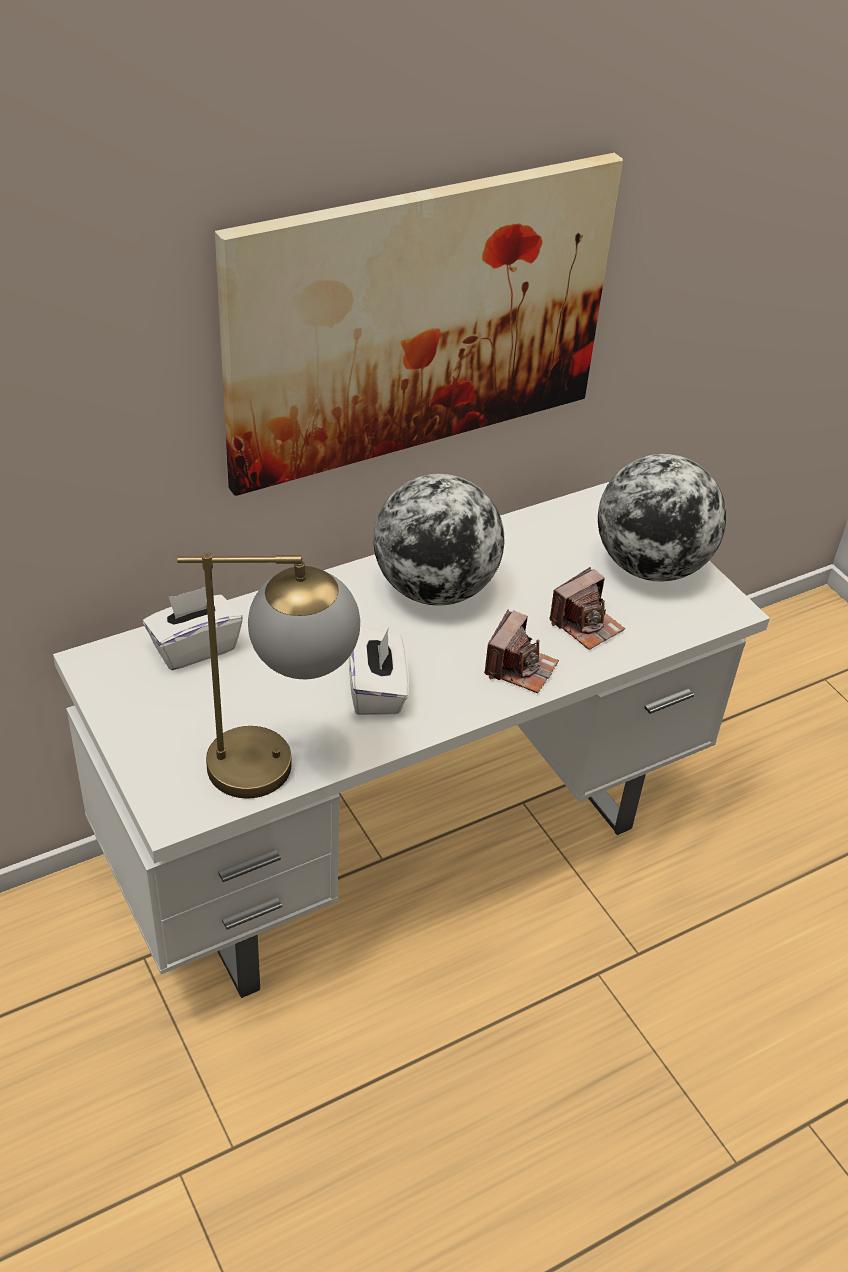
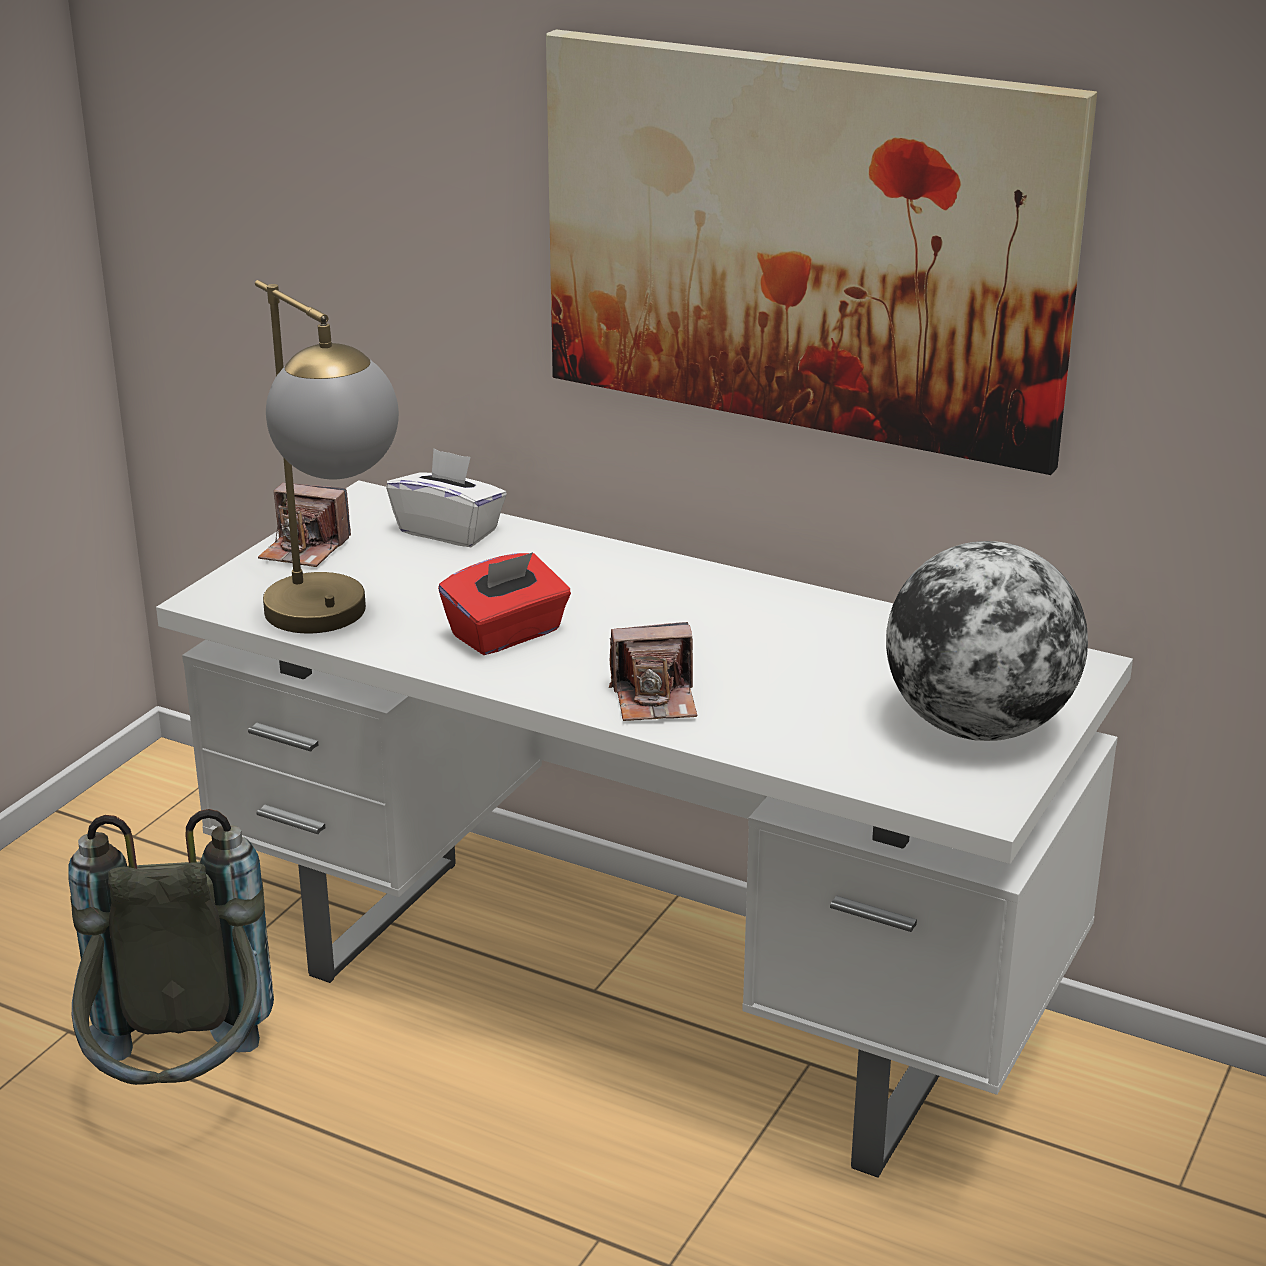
camera: 60 degrees right, 15 degrees down
white tissue box [349,628,409,715] -> red tissue box [438,552,571,655]
globe [373,474,505,606] -> none
camera [549,567,625,650] -> camera moved to [258,483,351,567]
none -> grey backpack [68,809,274,1085]

